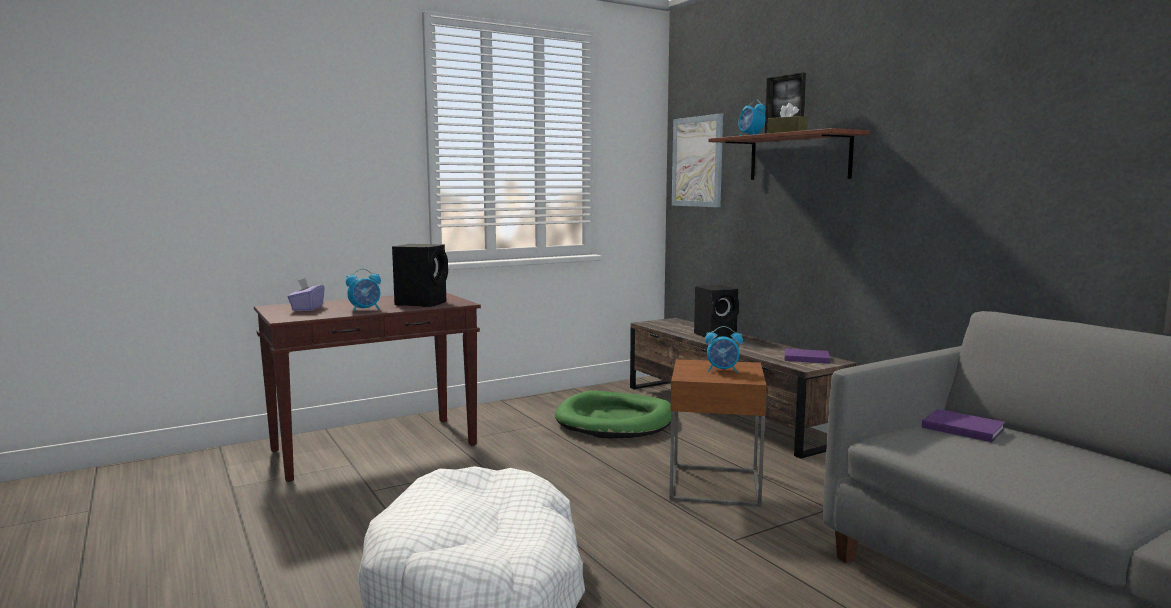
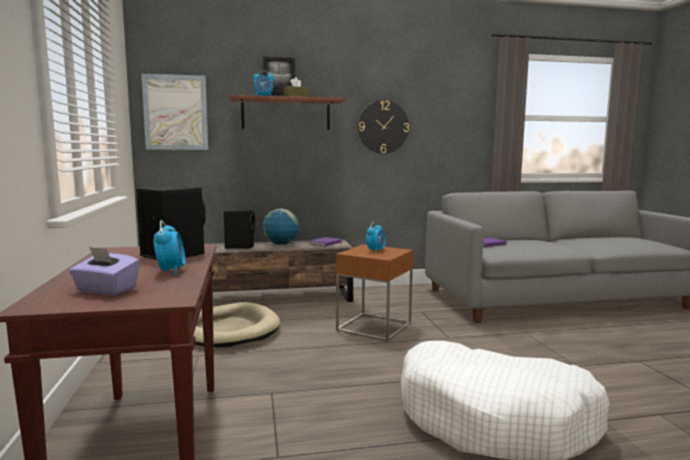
camera: 70 degrees left, 0 degrees up
green dog bed [555,391,671,438] -> beige dog bed [193,302,281,347]
none -> globe [263,208,299,245]
none -> wall clock [358,100,409,154]

